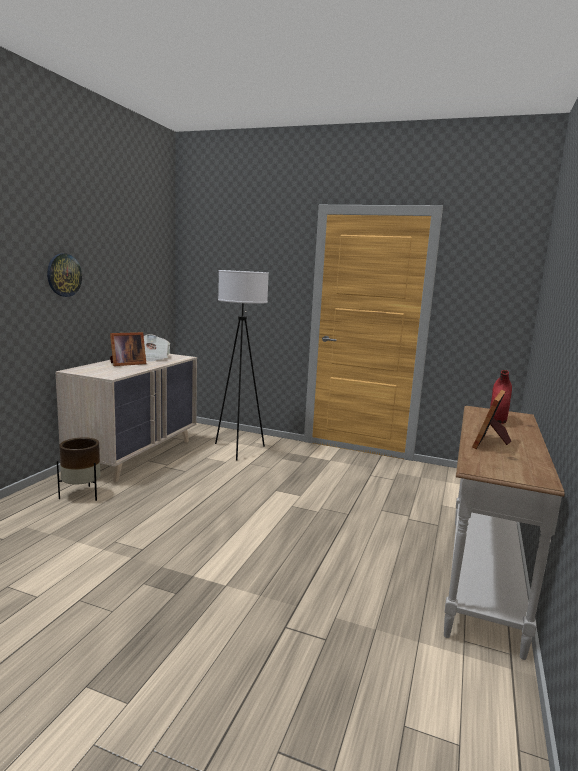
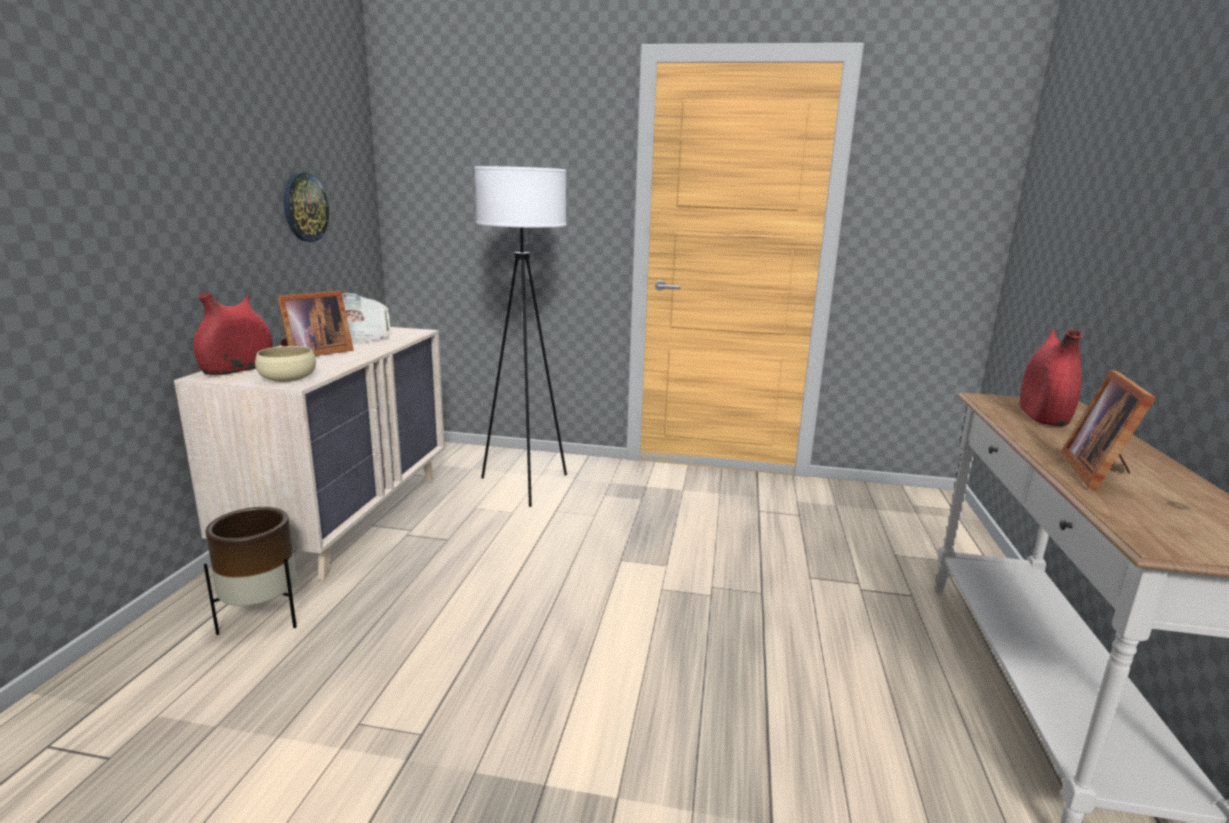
camera: 10 degrees left, 5 degrees up
wall clock [47,253,82,297] -> wall clock moved to [284,172,329,242]
none -> red vase [193,292,273,375]
none -> beige bowl [255,346,316,382]

